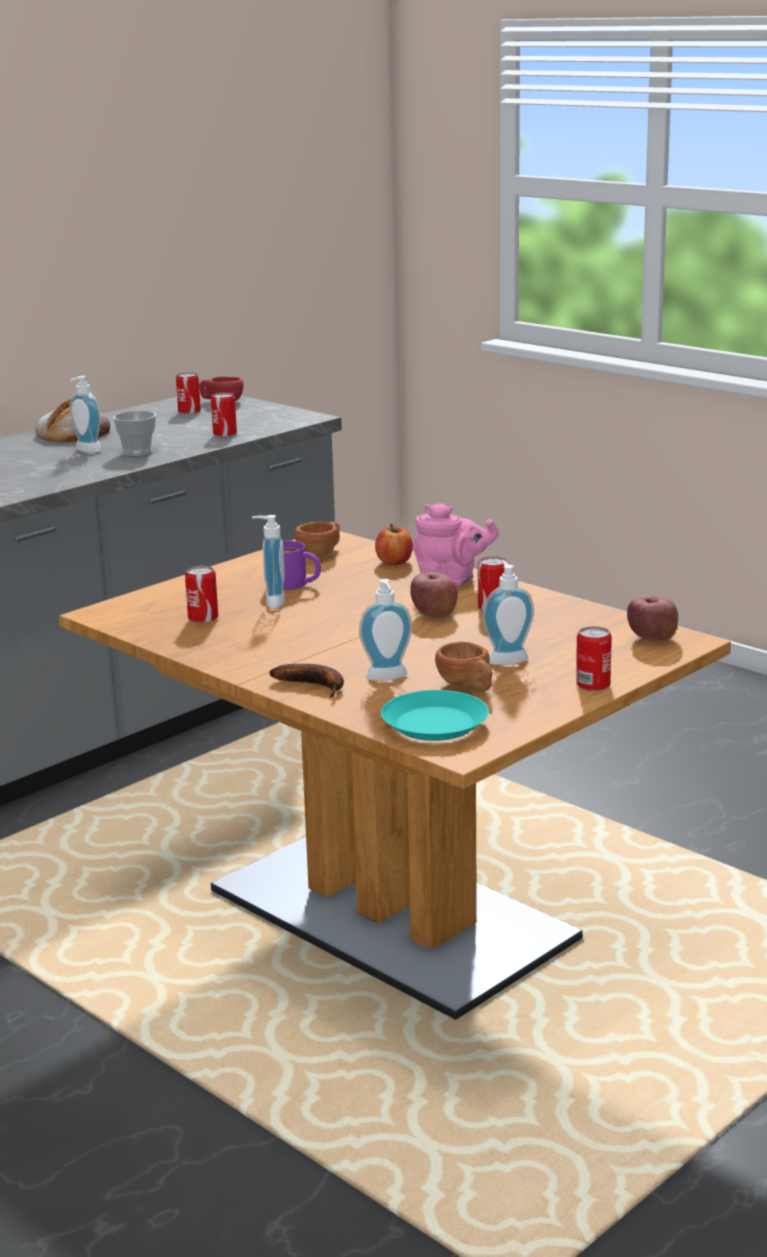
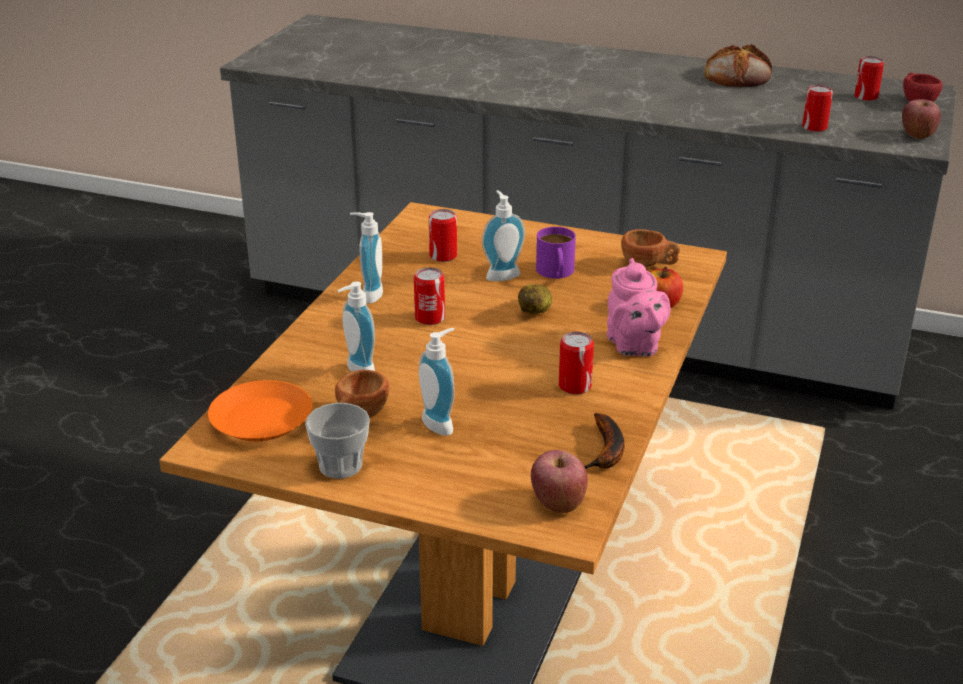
camera: 65 degrees right, 10 degrees up
soap dispenser [70,376,101,453] -> soap dispenser moved to [350,212,383,304]
cup [113,411,156,456] -> cup moved to [305,403,370,479]
banana [269,664,344,698] -> banana moved to [584,413,625,469]
turquoise plate [381,690,489,741] -> orange plate [208,380,313,441]
apple [410,572,458,618] -> apple moved to [902,99,941,139]
can [576,626,612,691] -> can moved to [414,267,445,325]
none -> potato [518,284,552,314]

